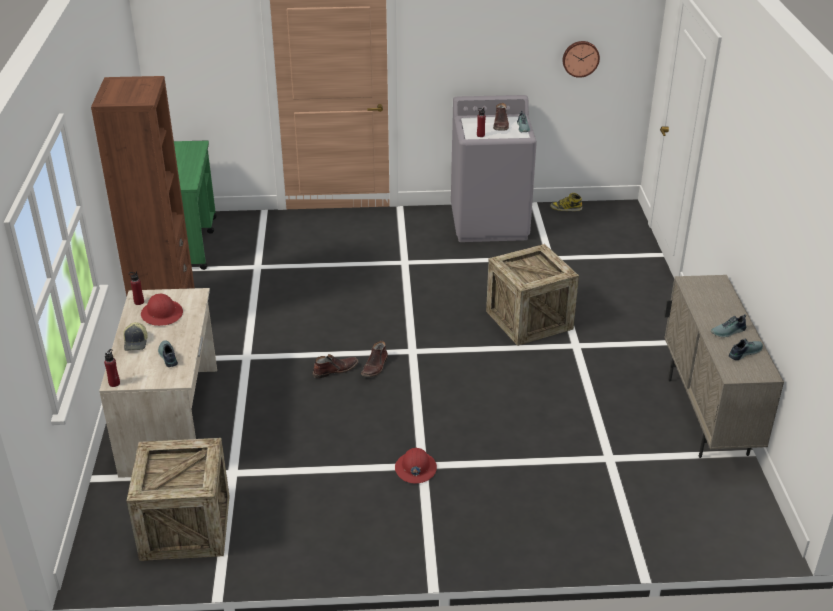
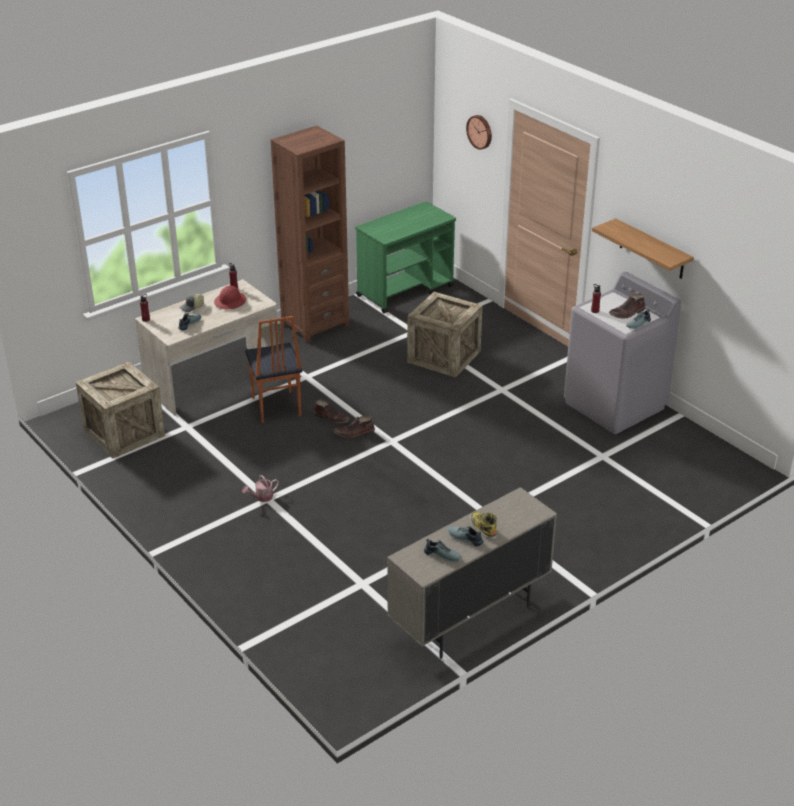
camera: 55 degrees right, 0 degrees up
red hard hat [395,448,437,484] -> watering can [242,475,279,502]
crate [486,244,579,346] -> crate moved to [407,292,483,378]
boot [550,193,582,211] -> boot moved to [470,511,497,540]
wall clock [562,41,600,78] -> wall clock moved to [466,115,492,150]
none -> chair [245,316,302,423]
none -> shelf [592,218,694,279]

